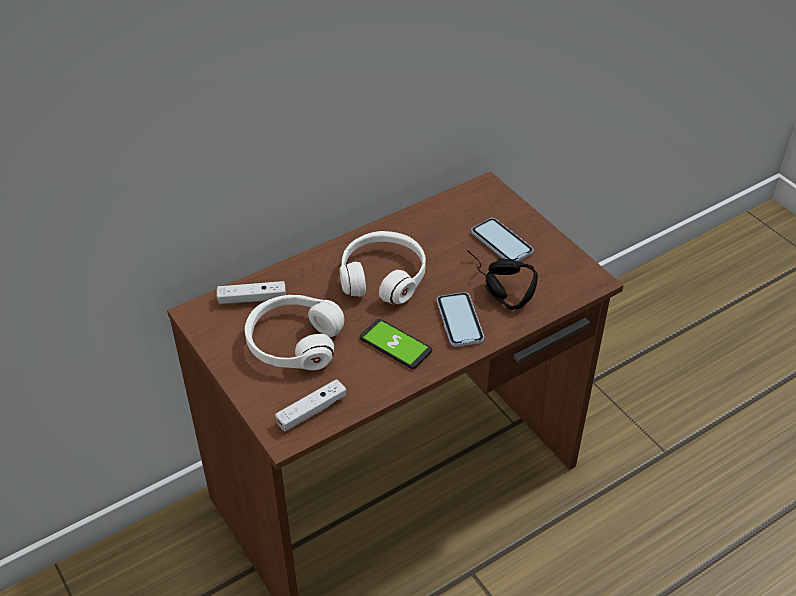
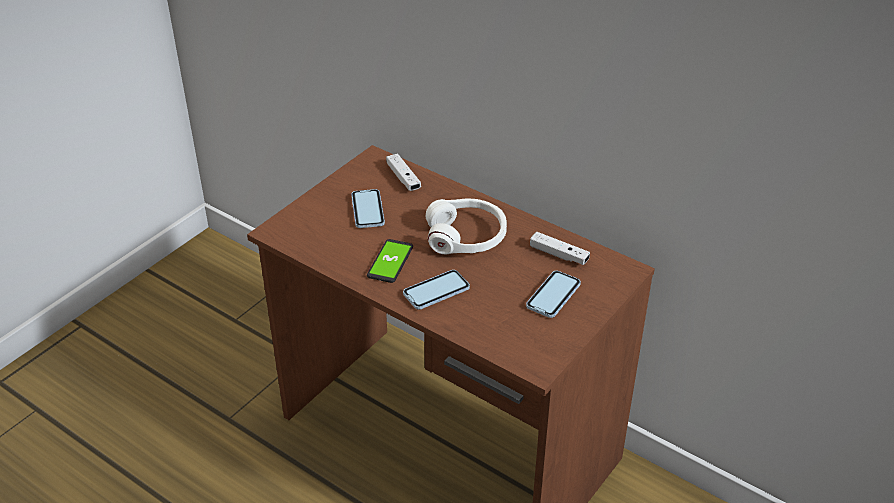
camera: 70 degrees right, 5 degrees down
white headphones [245,295,344,370] -> phone [351,189,385,228]
white game controller [275,379,347,432] -> white game controller moved to [530,232,590,265]
black headphones [467,250,538,310] -> none

